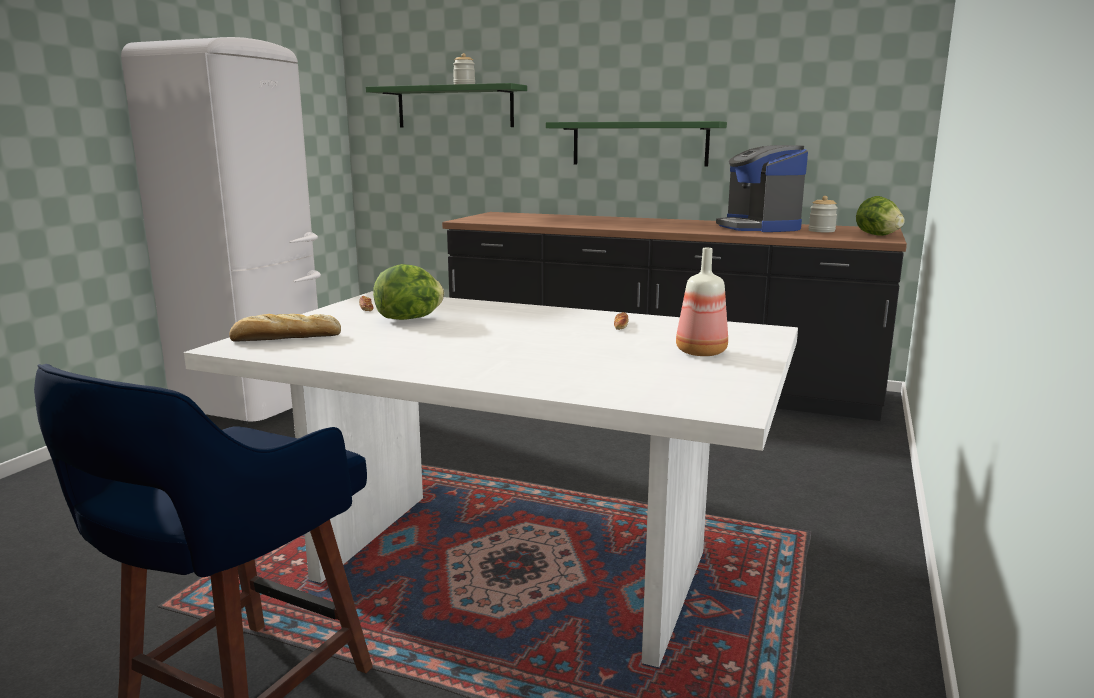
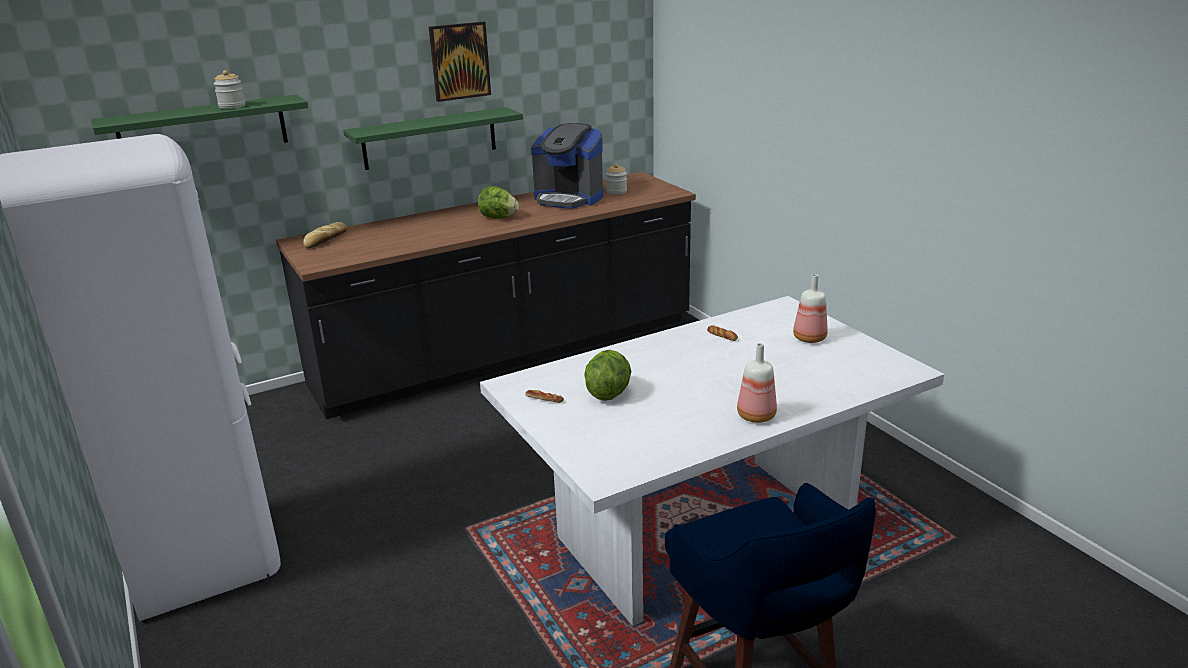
camera: 50 degrees left, 10 degrees up
bread [229,314,341,342] -> bread moved to [303,222,347,248]
lettuce [856,196,905,236] -> lettuce moved to [478,186,519,219]
none -> picture [429,22,491,102]
none -> bottle [737,343,777,423]

